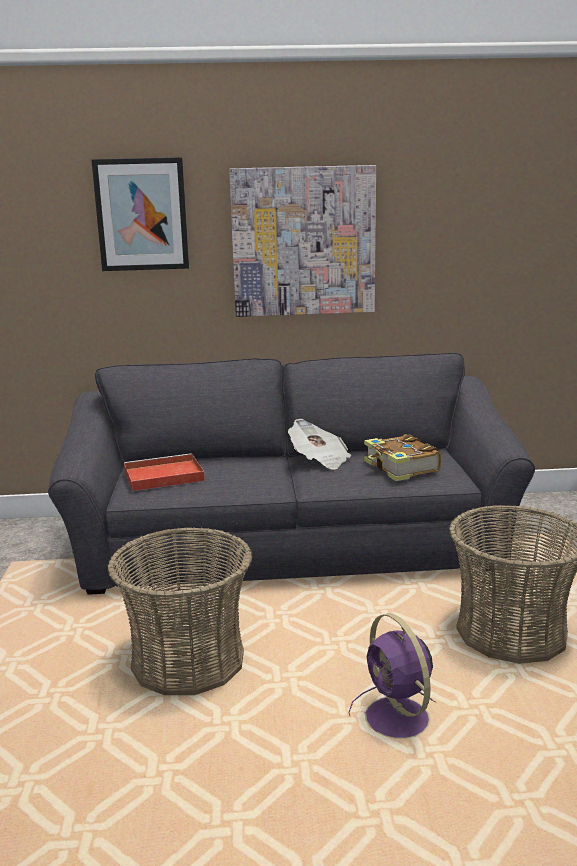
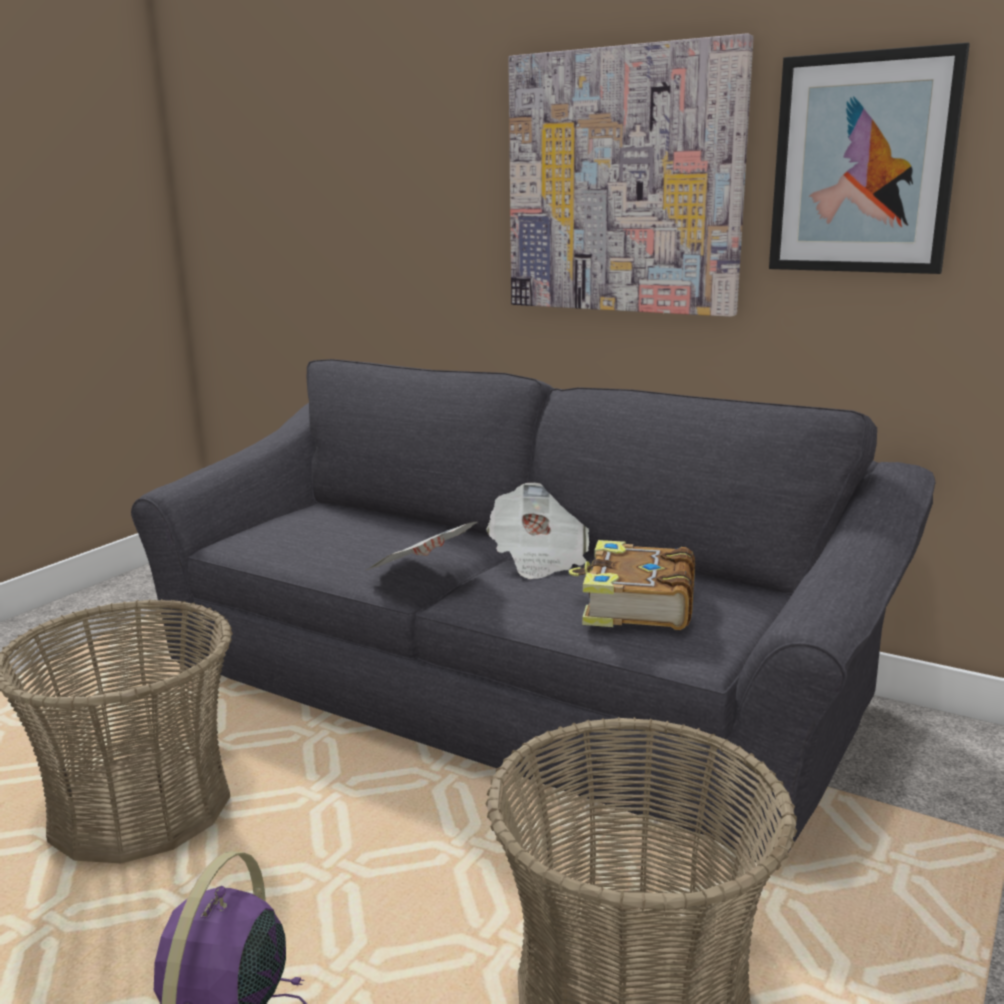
camera: 35 degrees right, 0 degrees up
picture [91,157,189,271] -> picture moved to [769,43,970,274]
red tray [124,453,205,491] -> none
none -> newspaper [366,522,478,570]

